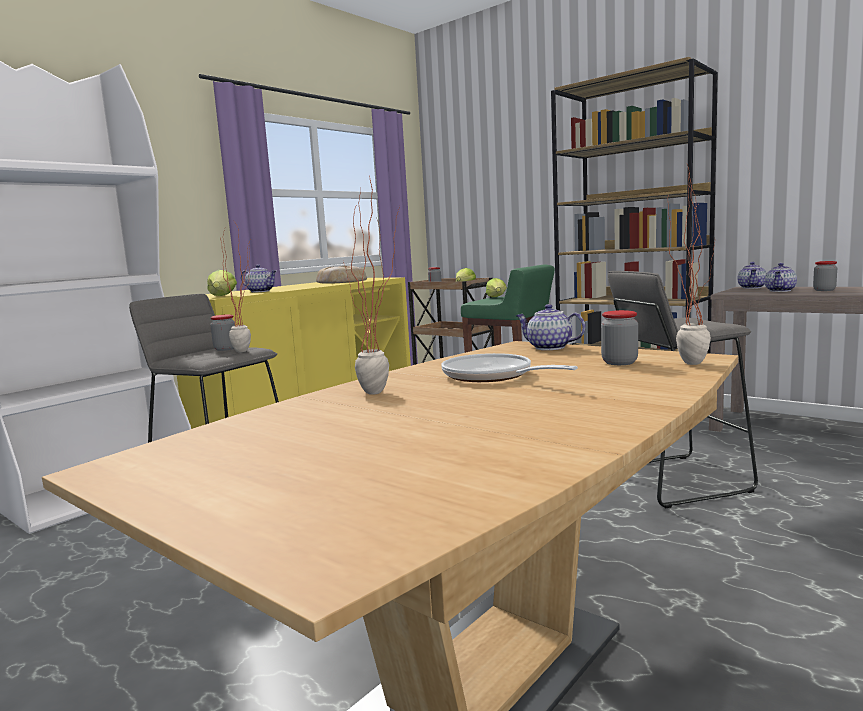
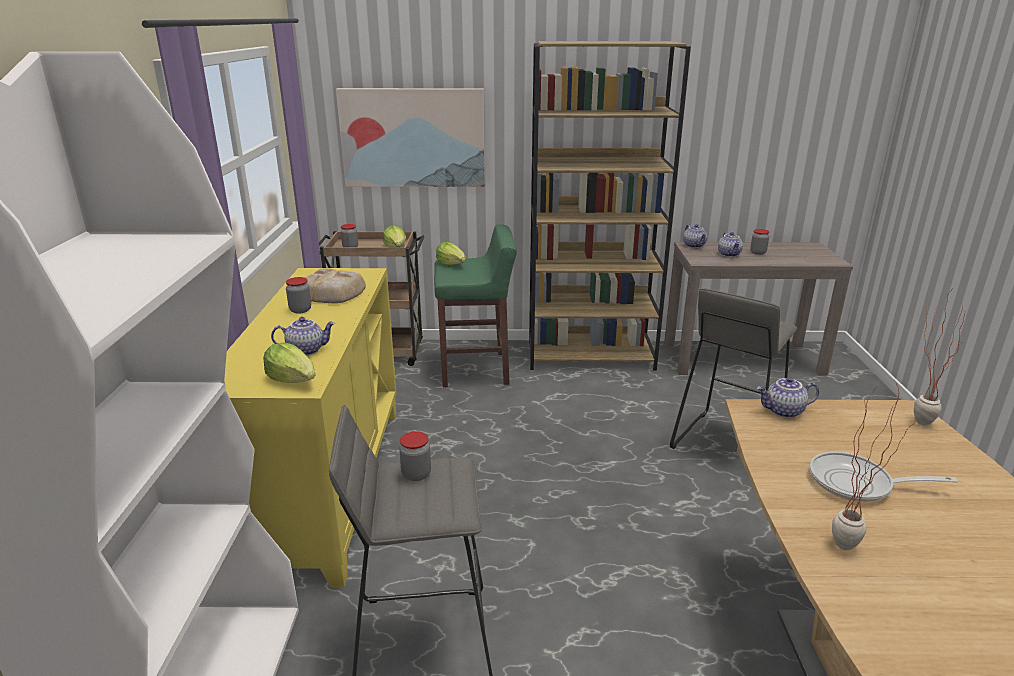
camera: 40 degrees left, 15 degrees up
potted plant [220,223,251,352] -> none
jar [601,310,638,365] -> jar moved to [286,277,311,314]
none -> picture [336,88,485,187]

